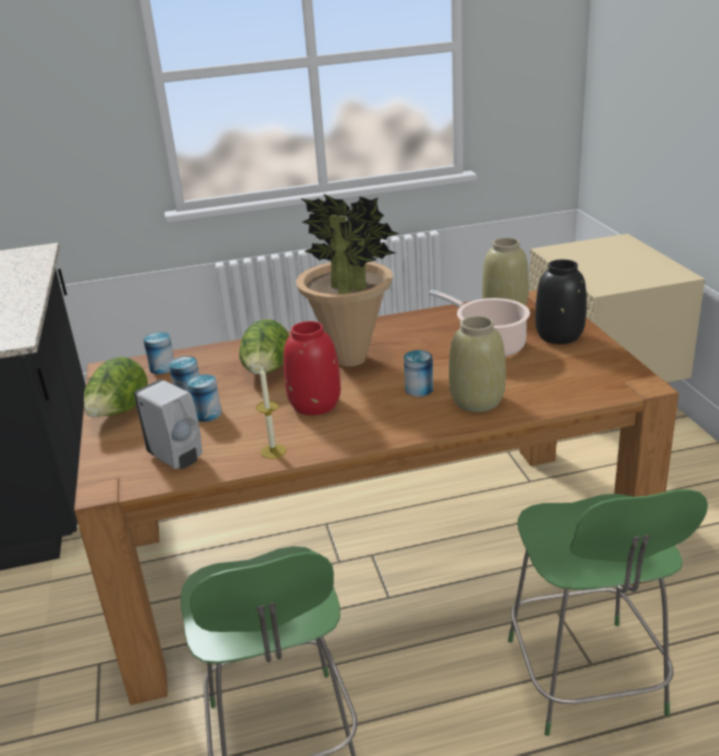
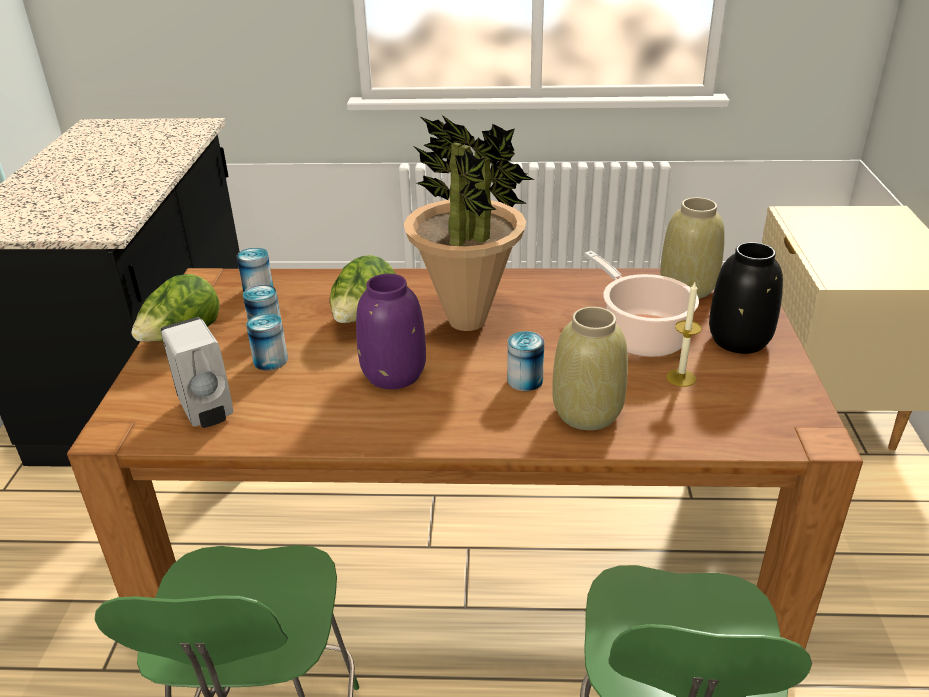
camera: 15 degrees right, 5 degrees up
candle [256,366,286,459] -> candle moved to [666,282,702,387]
red vase [283,321,341,415] -> purple vase [356,274,426,389]

